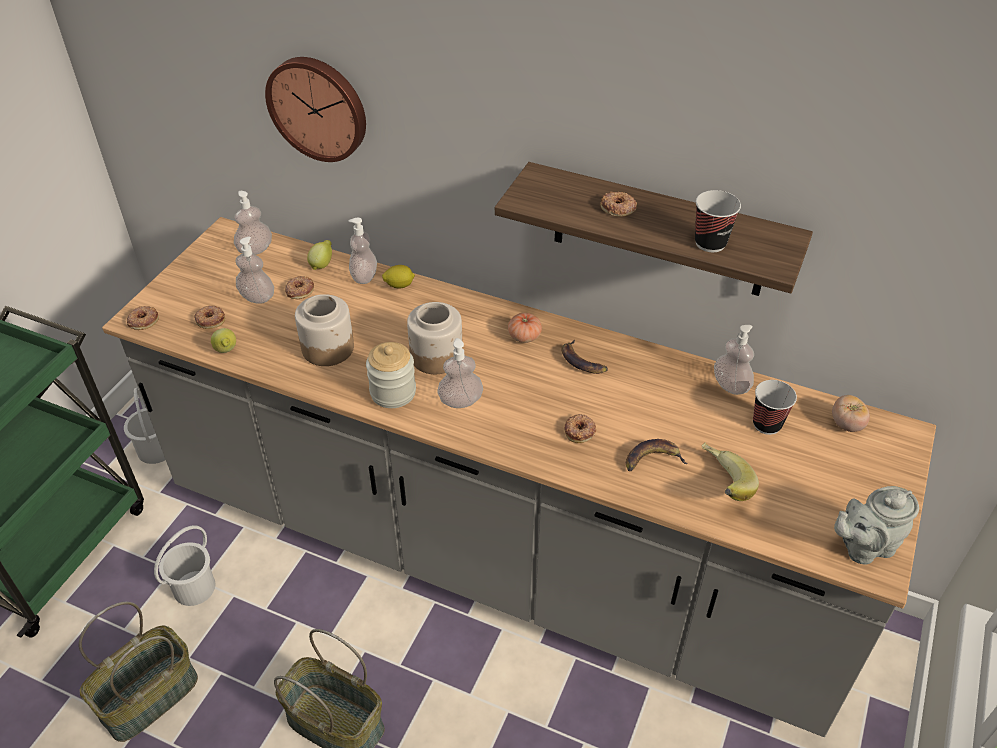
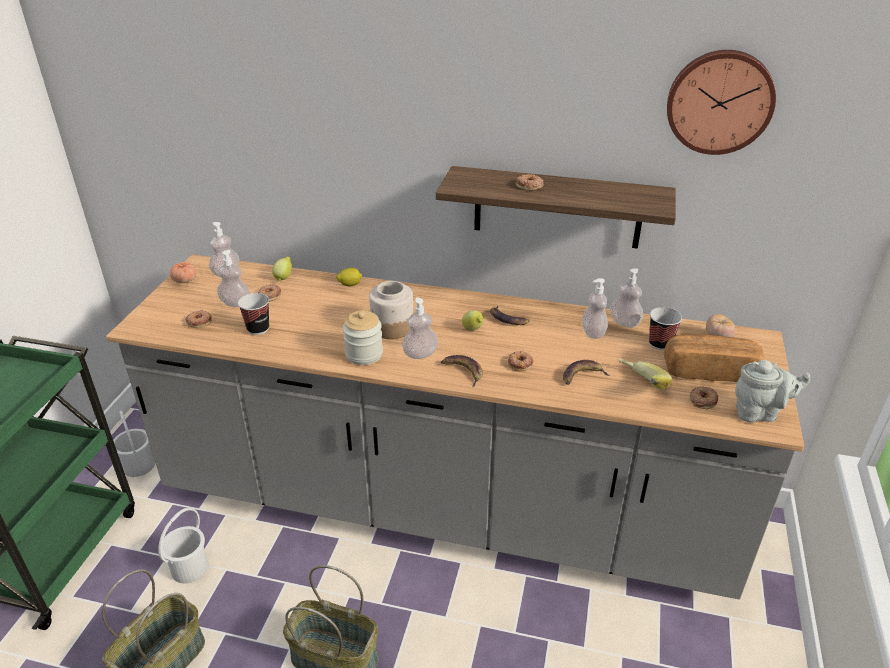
camera: 10 degrees left, 10 degrees down
donut [127,306,159,330] -> donut moved to [690,387,718,409]
lemon [211,328,236,353] -> lemon moved to [462,310,483,331]
wall clock [265,57,366,162] -> wall clock moved to [667,50,776,155]
jar [295,294,354,366] -> none
soap dispenser [348,218,377,284] -> soap dispenser moved to [582,278,608,339]
tomato [508,313,542,343] -> tomato moved to [170,262,196,283]
cup [695,190,741,252] -> cup moved to [238,293,269,335]
grey teapot [834,486,919,565] -> grey teapot turned 150 degrees counterclockwise [735,360,810,423]
none -> banana [441,355,483,387]
none -> bread [664,334,764,382]

